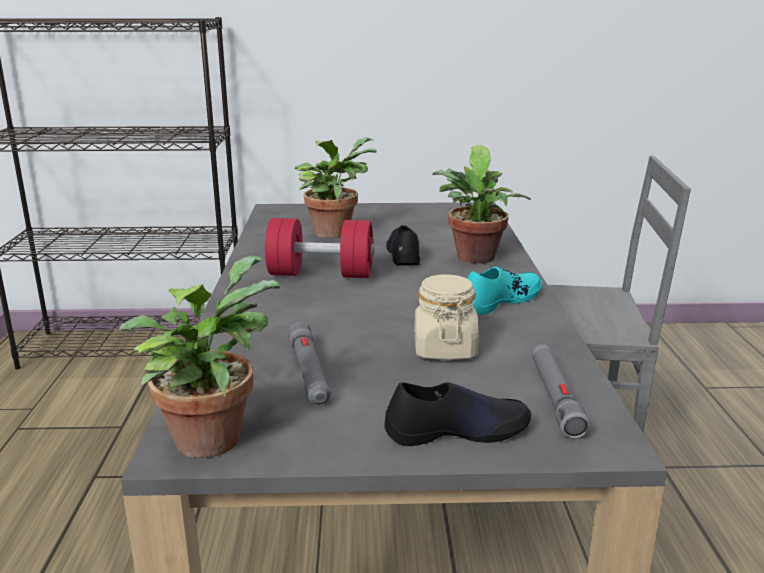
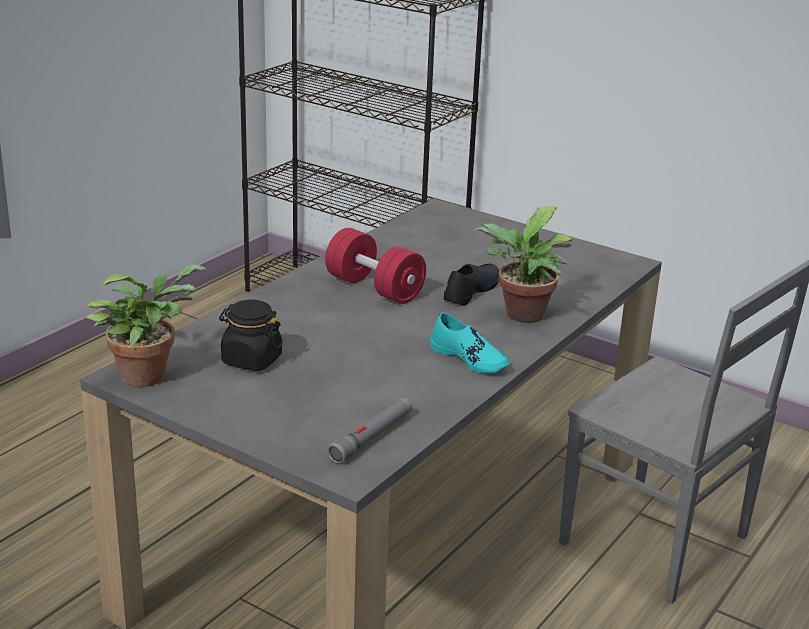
camera: 35 degrees right, 5 degrees up
grey flashlight [288,322,331,405] -> black jar [219,300,283,371]
potted plant [294,137,377,238] -> none
black shoe [385,382,531,446] -> none
beige jar [414,274,479,360] -> none
turquoise shoe [467,267,542,315] -> turquoise shoe turned 45 degrees clockwise [429,312,509,373]

